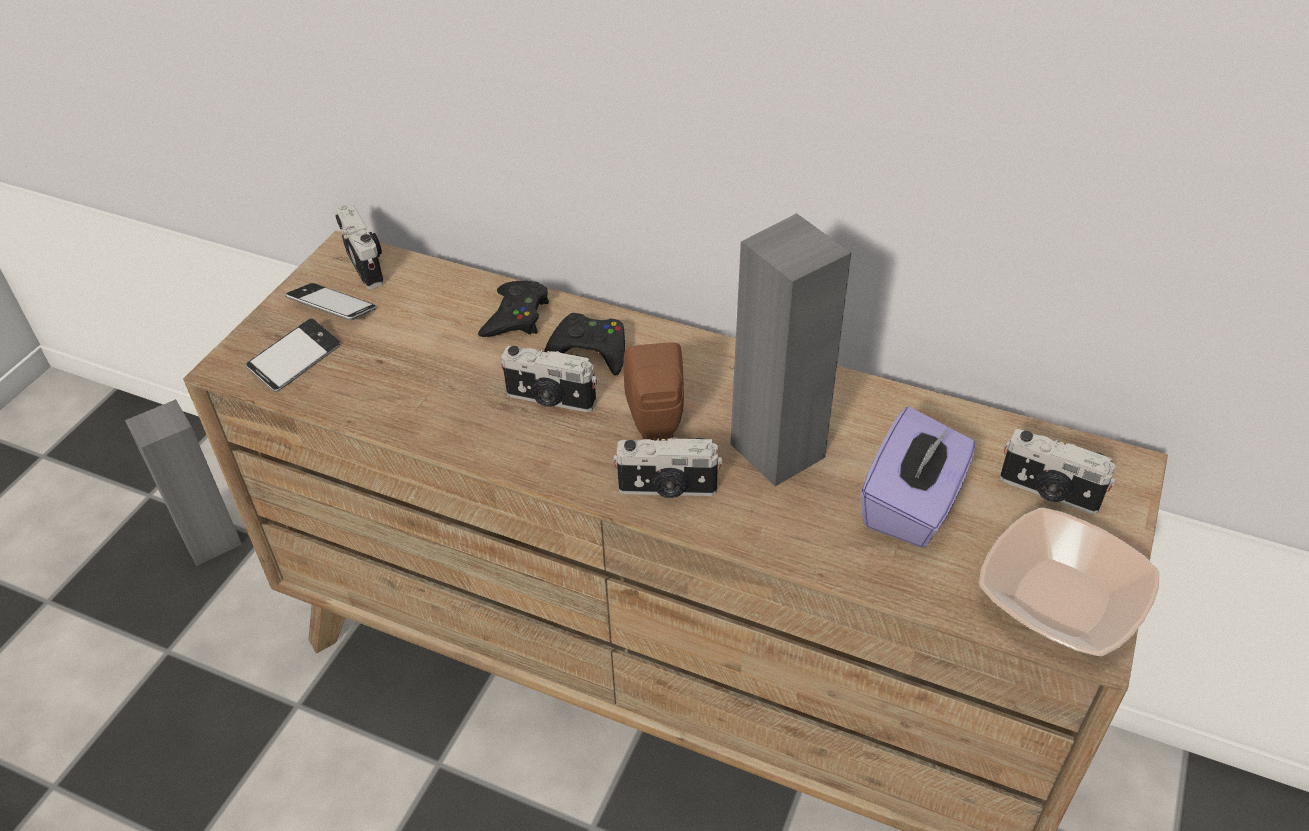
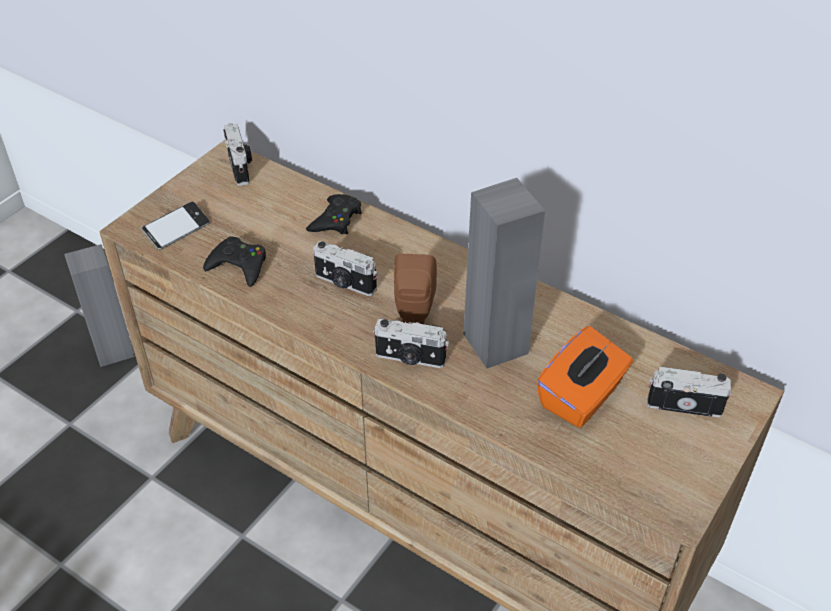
camera: 10 degrees right, 0 degrees up
phone [286,283,376,320] -> none
black game controller [544,313,625,375] -> black game controller moved to [203,236,266,287]
purple tissue box [860,406,976,548] -> orange tissue box [536,326,633,428]
bowl [979,508,1160,656] -> none
camera [1000,429,1116,514] -> camera turned 150 degrees clockwise [647,366,732,417]

